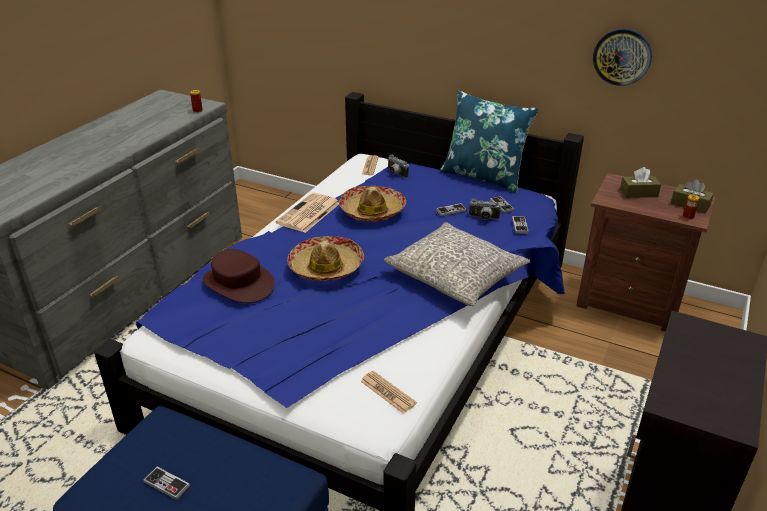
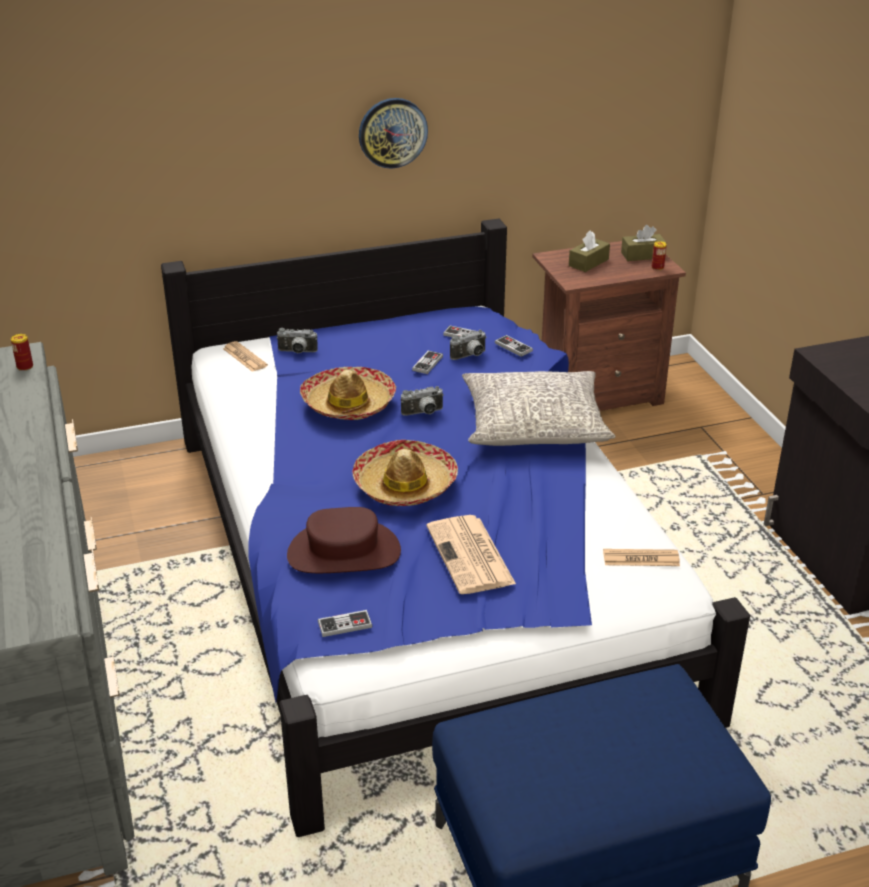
camera: 45 degrees left, 0 degrees up
game controller [143,467,190,500] -> game controller moved to [318,610,372,637]
newspaper [276,193,339,233] -> newspaper moved to [426,515,516,594]
blue pillow [440,91,539,193] -> none
wall clock [593,28,652,86] -> wall clock moved to [359,98,428,169]
none -> camera [401,386,444,416]

